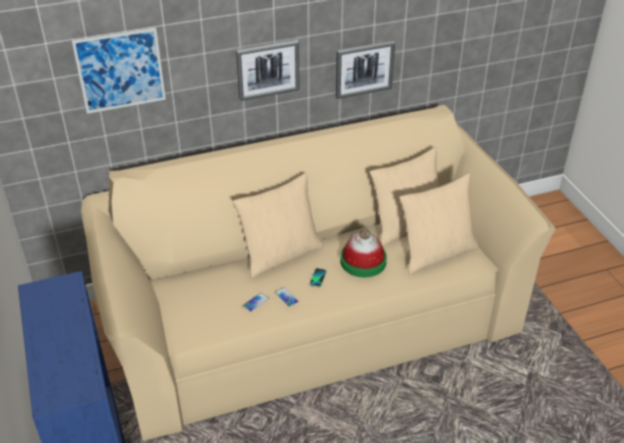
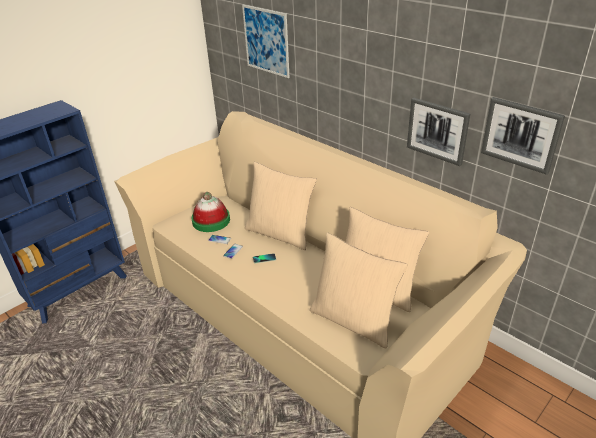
camera: 65 degrees right, 5 degrees down
picture [236,40,300,101] -> picture moved to [481,97,565,175]
hat [340,229,387,277] -> hat moved to [191,192,230,232]

